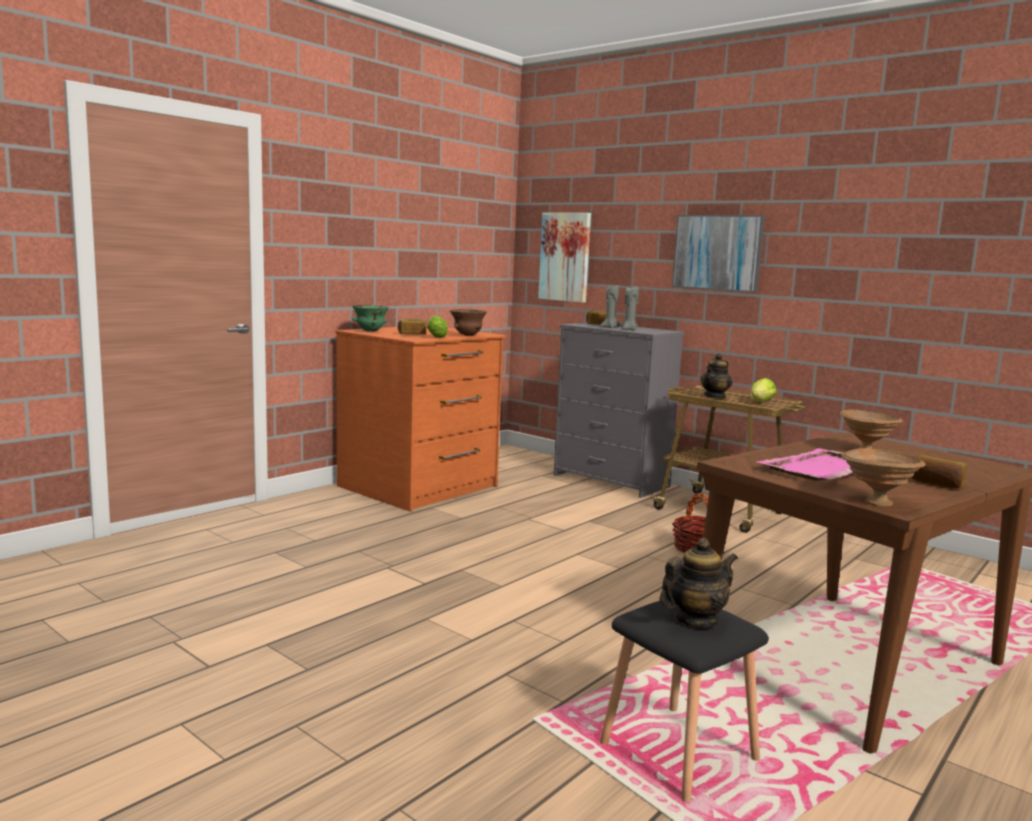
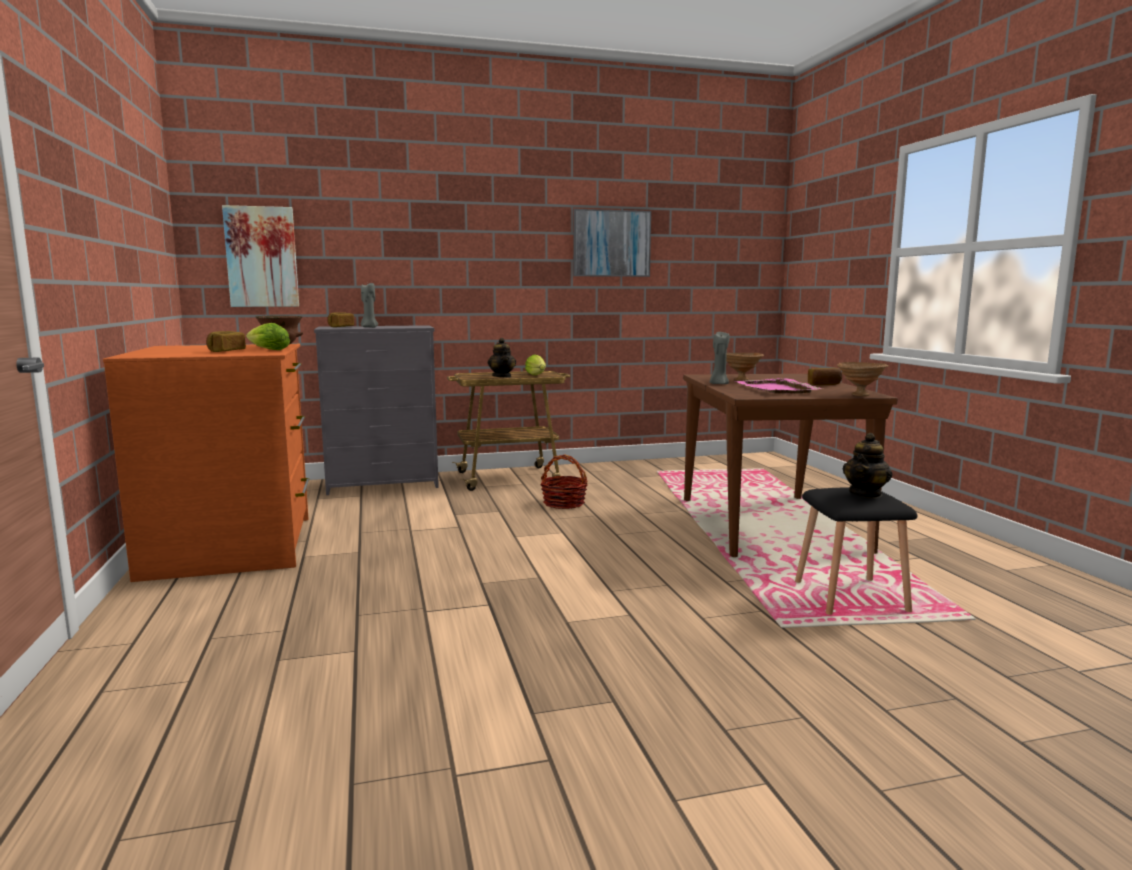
camera: 55 degrees left, 0 degrees up
green bowl [352,305,389,332] -> none
grey candle [621,286,639,330] -> grey candle moved to [710,332,730,384]
teapot [660,538,738,628] -> teapot turned 150 degrees counterclockwise [843,433,892,498]
picture [672,215,765,293] -> picture moved to [573,209,651,277]

